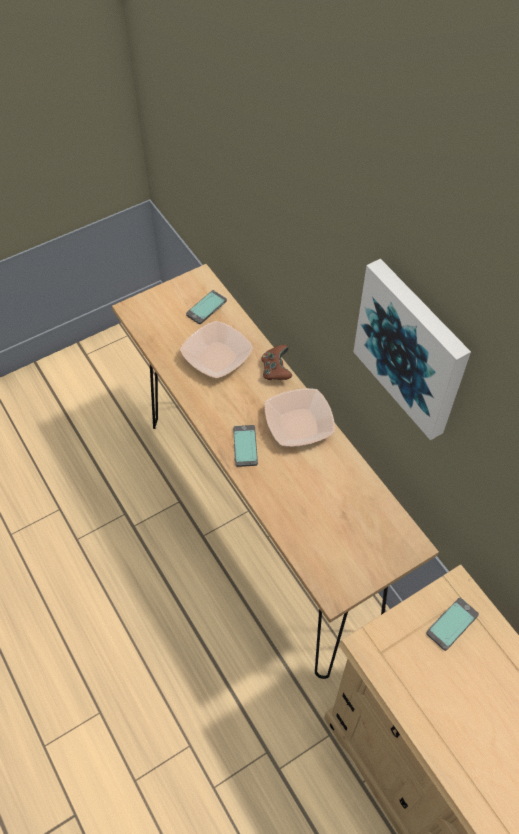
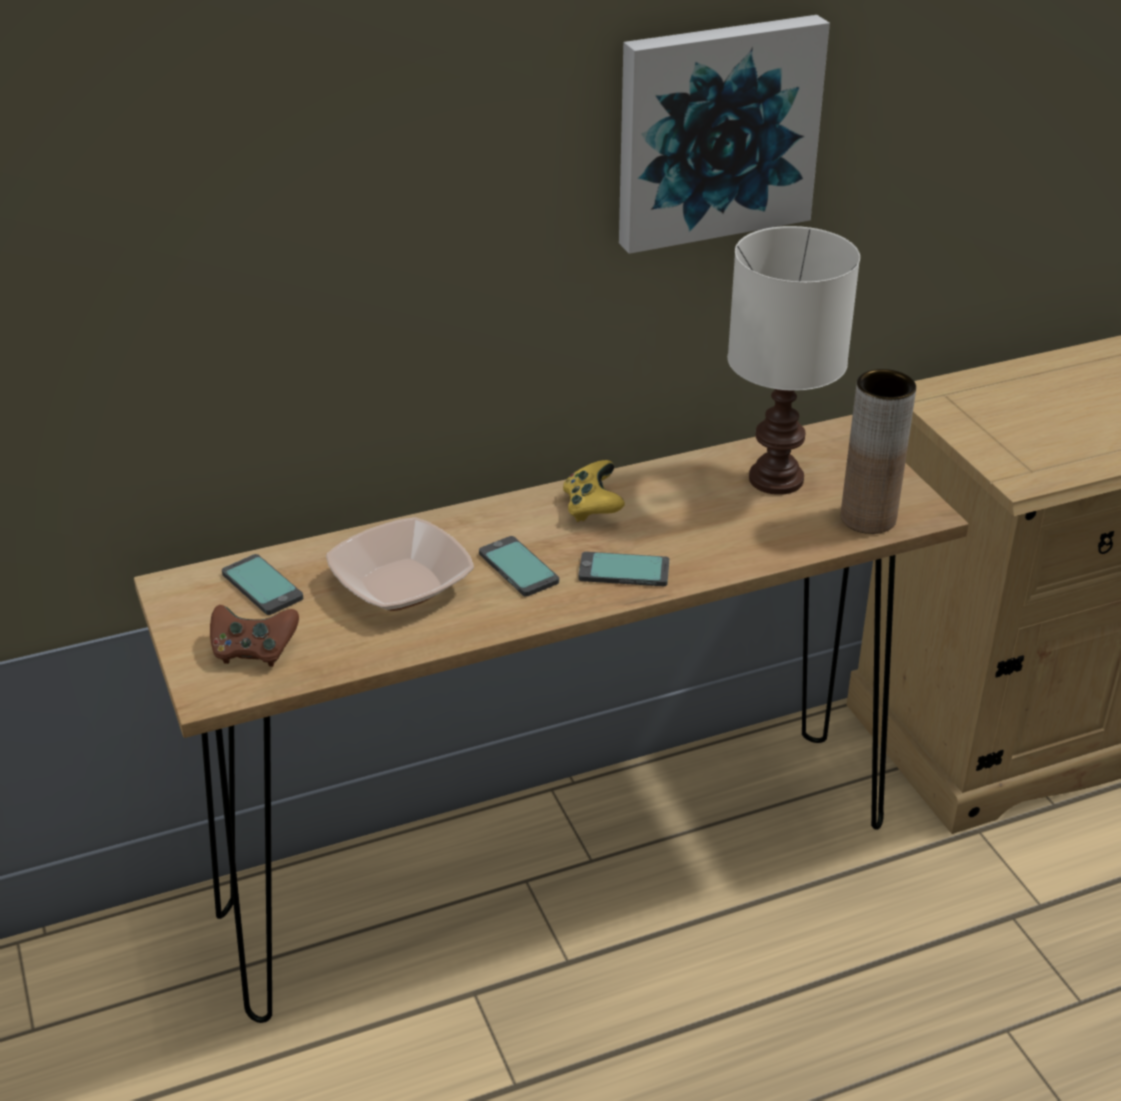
camera: 80 degrees left, 20 degrees down
brown game controller [262,345,292,380] -> brown game controller moved to [210,605,299,667]
bowl [265,388,335,447] -> yellow game controller [563,460,625,522]
phone [426,598,479,651] -> phone moved to [479,536,559,597]
none -> white table lamp [728,226,860,495]
none -> brown vase [841,369,916,534]

